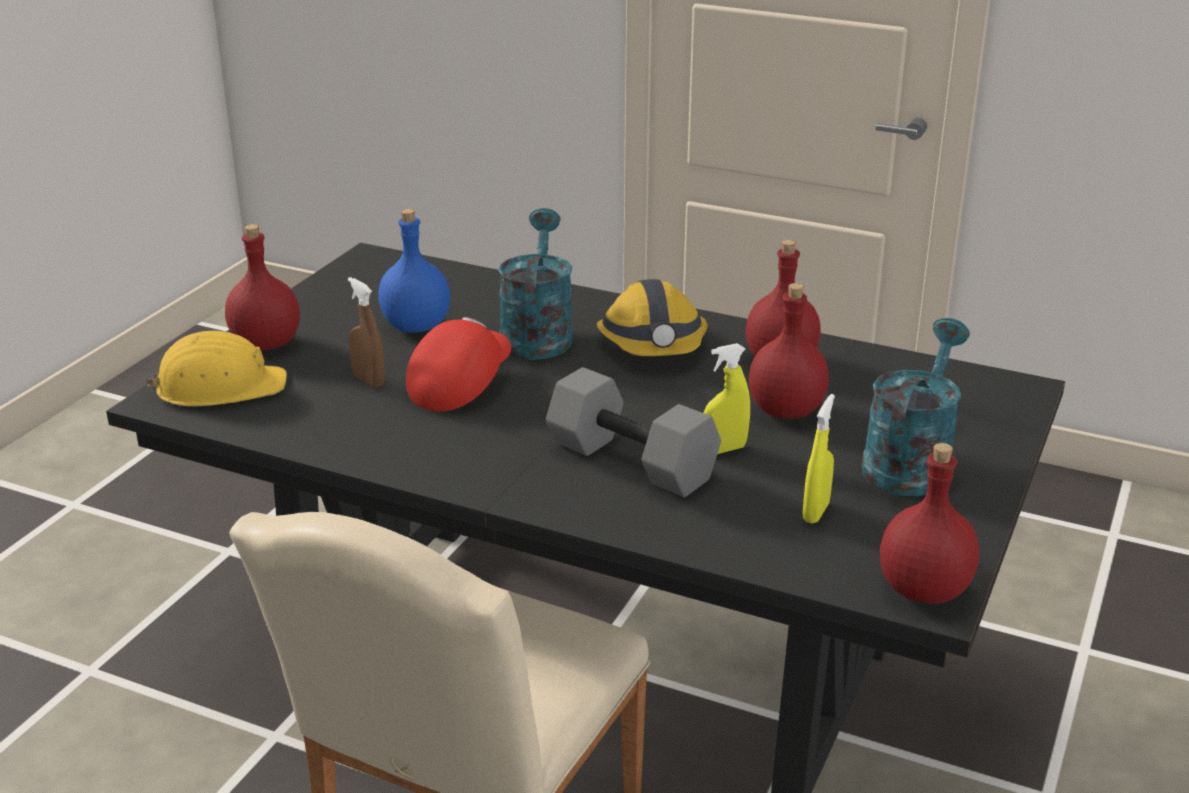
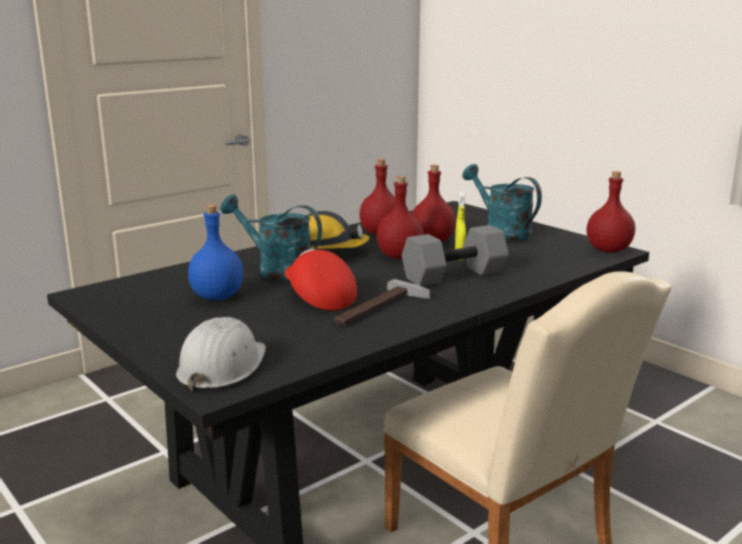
camera: 65 degrees left, 10 degrees down
yellow hard hat [144,331,287,407] -> white hard hat [176,317,266,392]
red bottle [225,224,300,350] -> red bottle moved to [377,176,423,259]
brown spray bottle [348,277,385,388] -> none
yellow spray bottle [803,394,835,524] -> none
none -> hammer [334,279,431,325]

